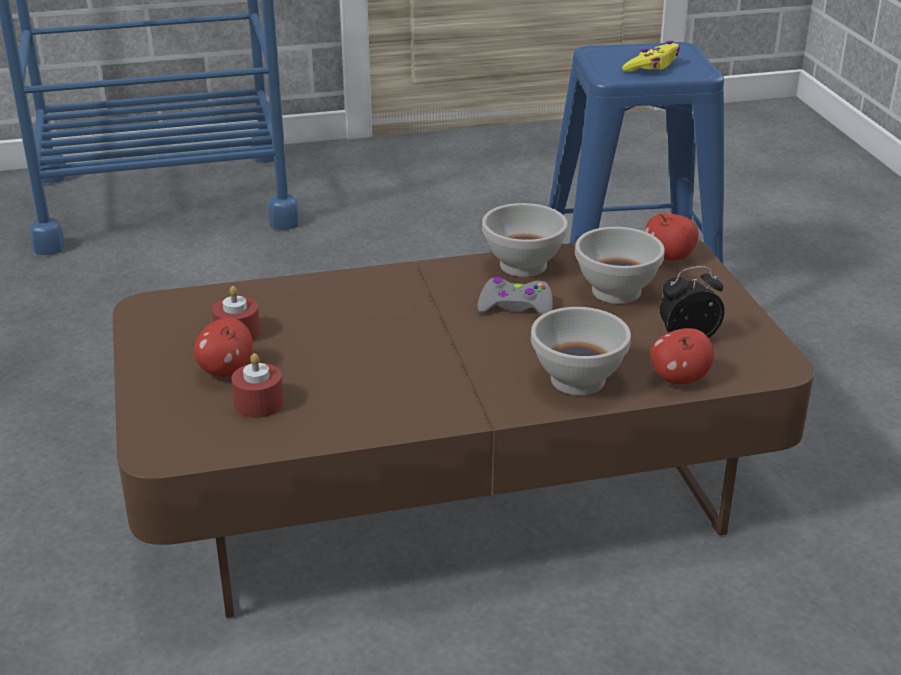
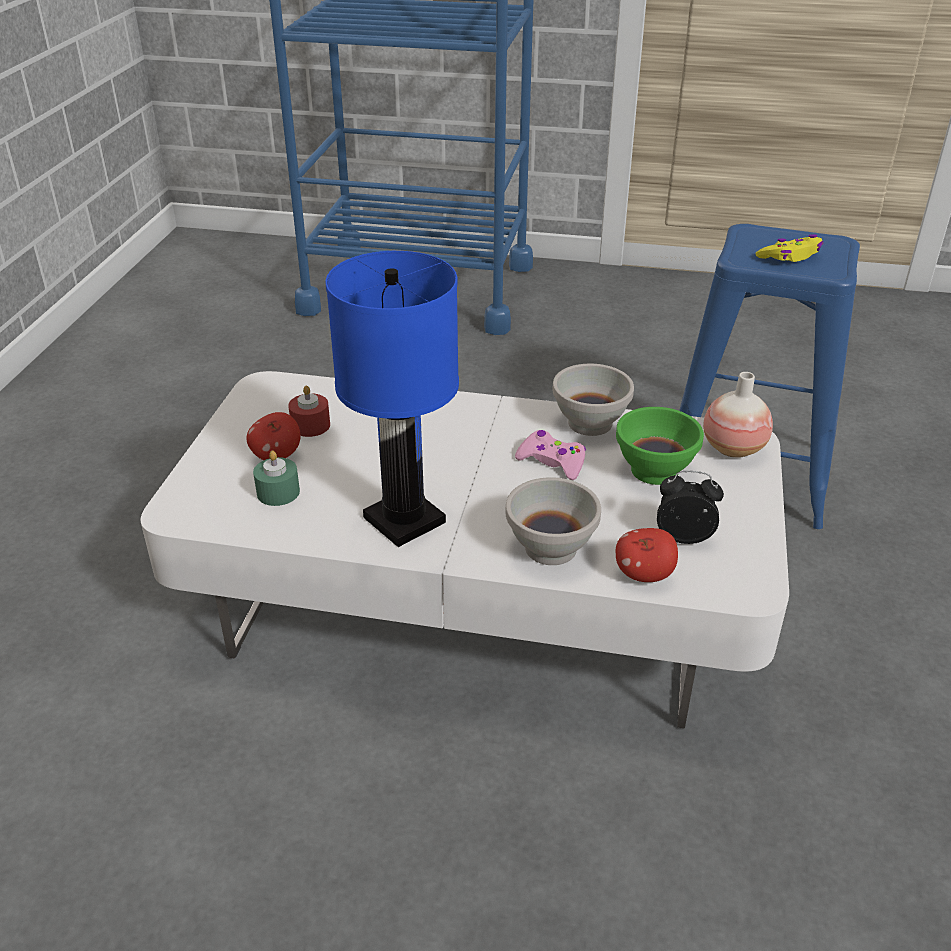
camera: 25 degrees right, 5 degrees up
brown coffee table [113,239,814,618] -> white coffee table [140,371,789,728]
red candle [231,353,284,418] -> green candle [253,451,300,506]
grey game controller [478,277,553,315] -> pink game controller [515,430,586,480]
white bowl [575,227,665,304] -> green bowl [616,407,704,485]
apple [645,213,699,261] -> vase [703,372,773,458]
none -> blue table lamp [325,251,459,547]

